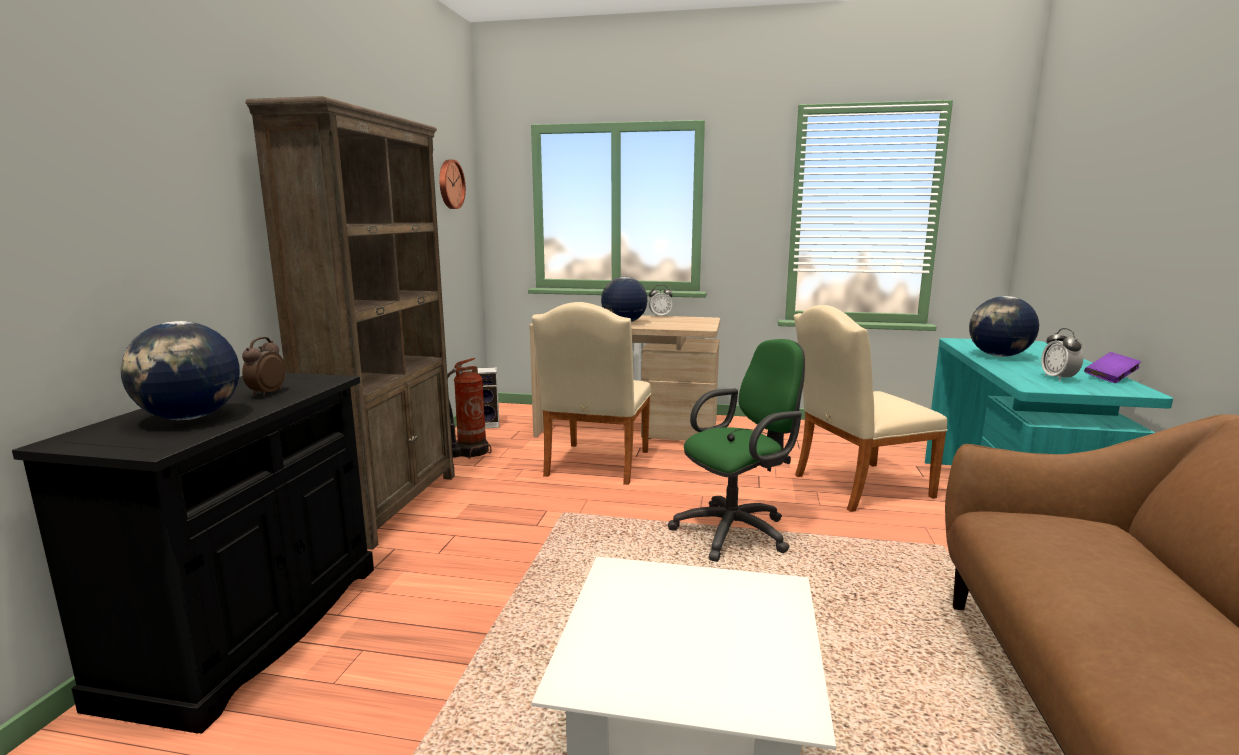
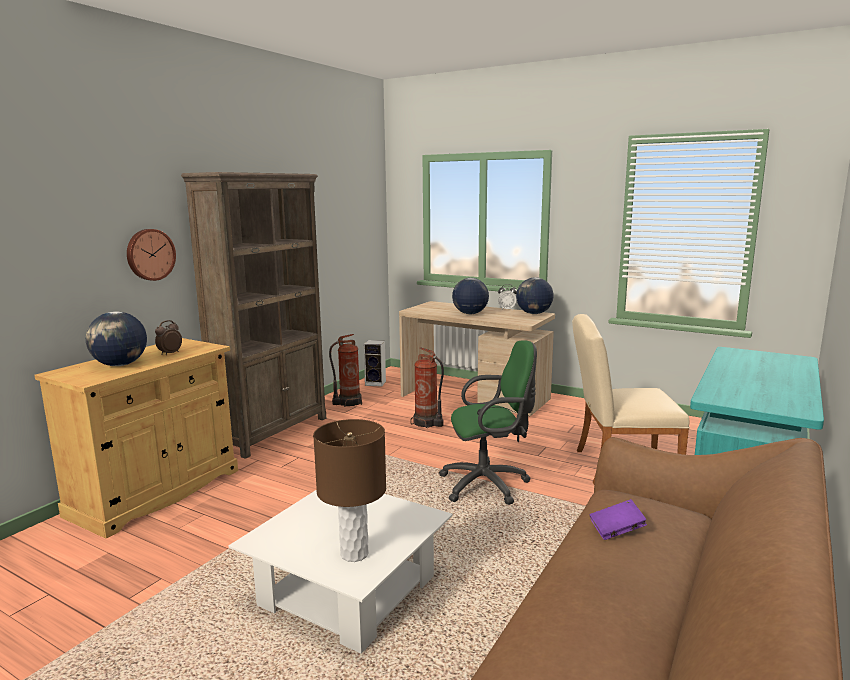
camera: 20 degrees right, 0 degrees up
black cabinet [12,373,374,734] -> beige cabinet [34,338,238,539]
wall clock [439,160,466,209] -> wall clock moved to [127,229,176,281]
beige chair [532,302,651,485] -> fire extinguisher [410,348,444,428]
globe [969,296,1039,357] -> globe moved to [516,277,554,314]
alarm clock [1041,328,1083,381] -> none
purple book [1084,352,1142,383] -> purple book moved to [589,499,647,540]
none -> brown table lamp [313,419,386,562]

